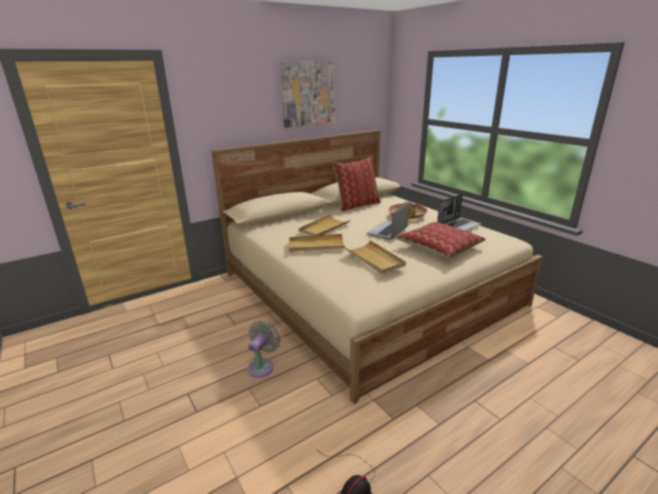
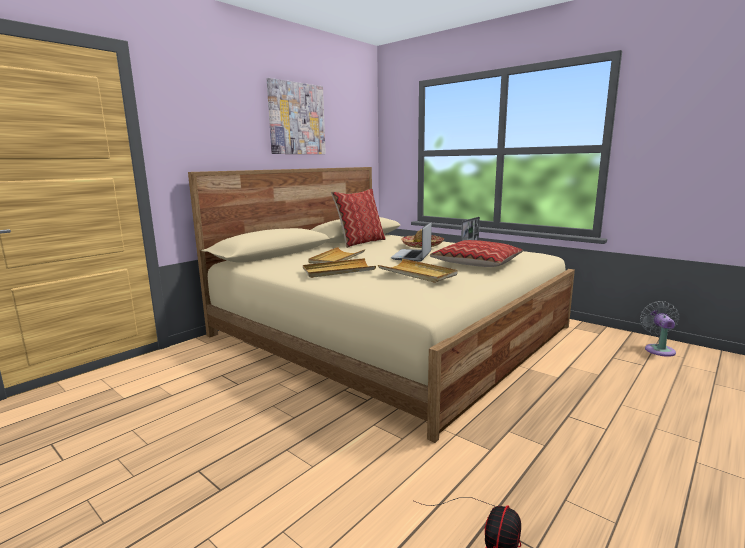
camera: 15 degrees left, 10 degrees down
grey fan [247,321,280,377] -> grey fan moved to [640,301,679,357]

